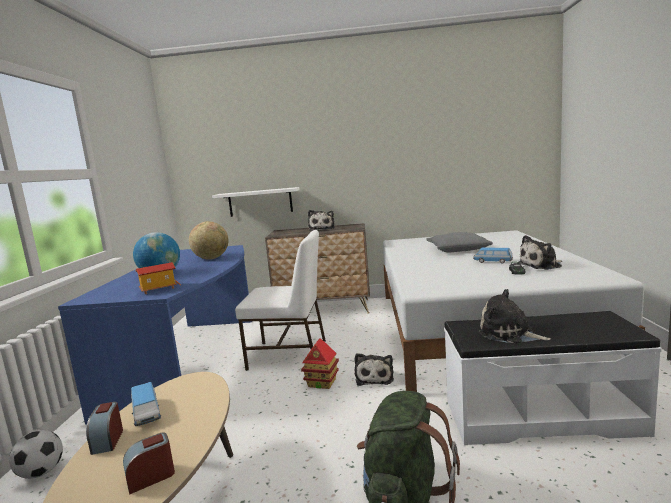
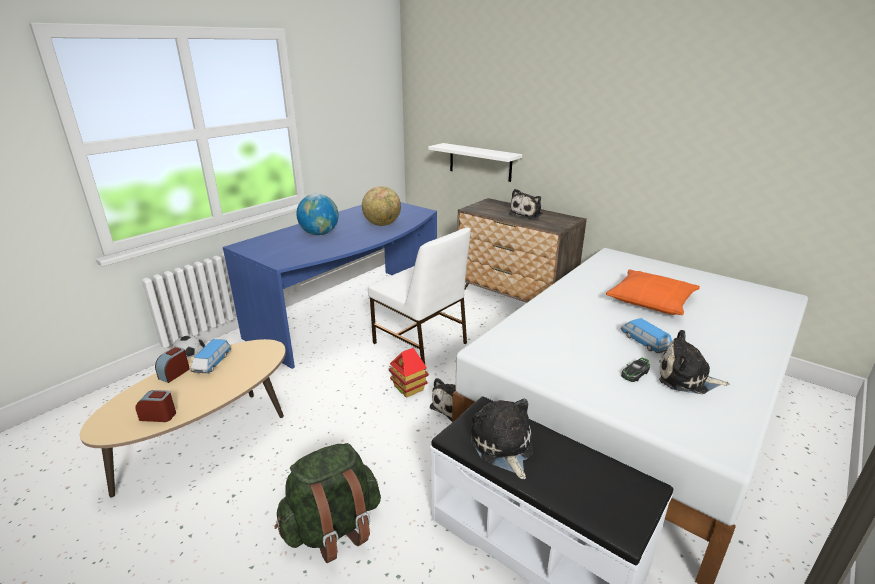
camera: 35 degrees right, 15 degrees up
toy house [136,262,181,294] -> none
grey pillow [427,232,493,252] -> orange pillow [606,269,700,315]

